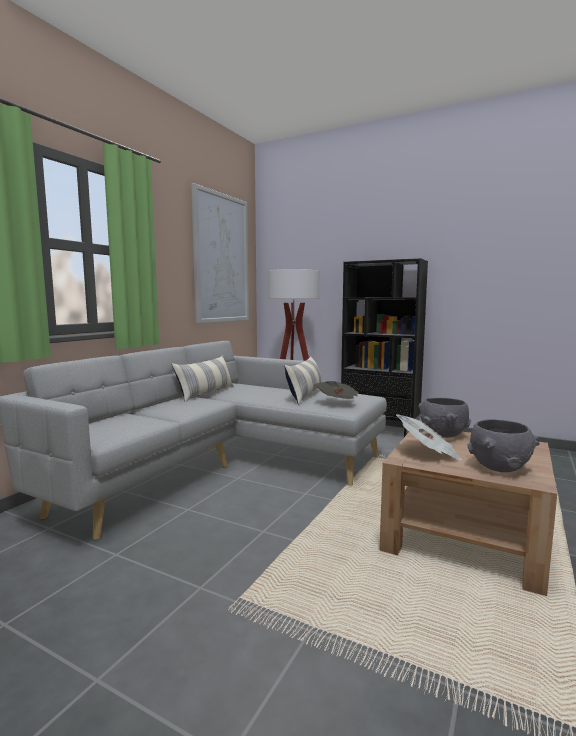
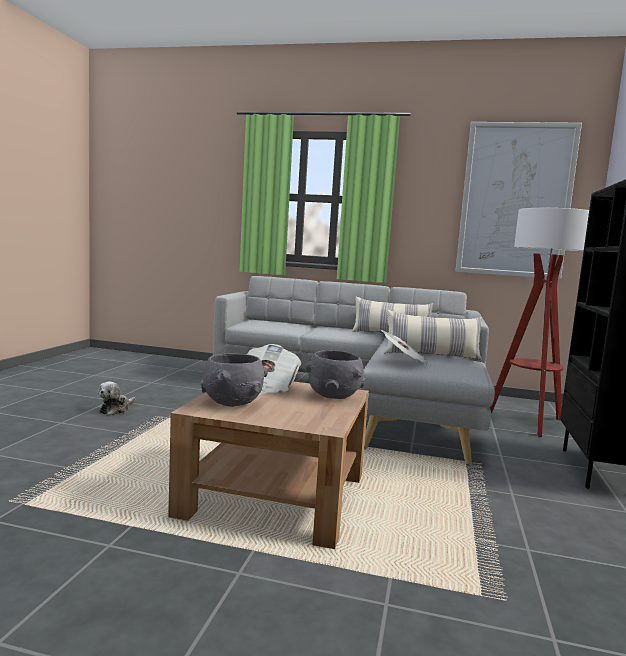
camera: 75 degrees right, 0 degrees up
none -> plush toy [98,382,135,415]

